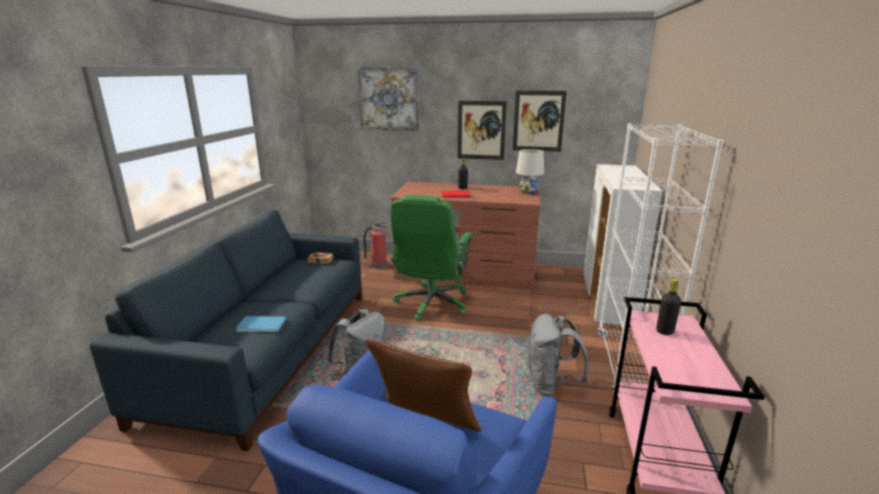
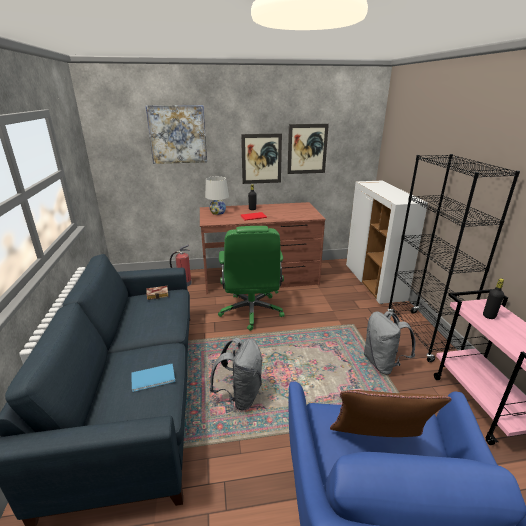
camera: 20 degrees left, 5 degrees up
white table lamp [516,149,544,194] -> white table lamp moved to [205,176,229,215]
white bookcase [598,123,724,395] -> black bookcase [387,154,520,362]

